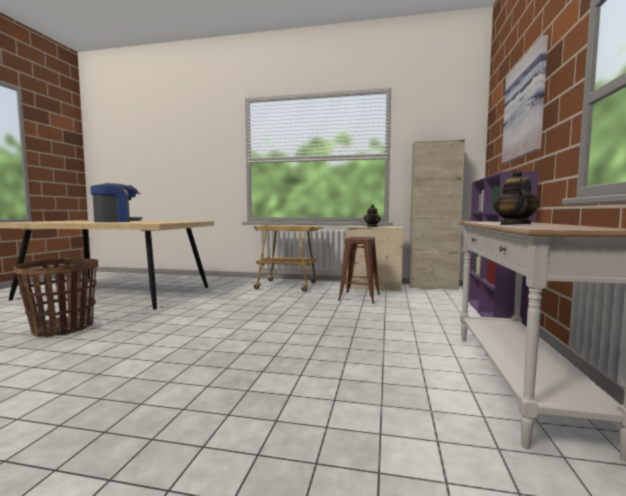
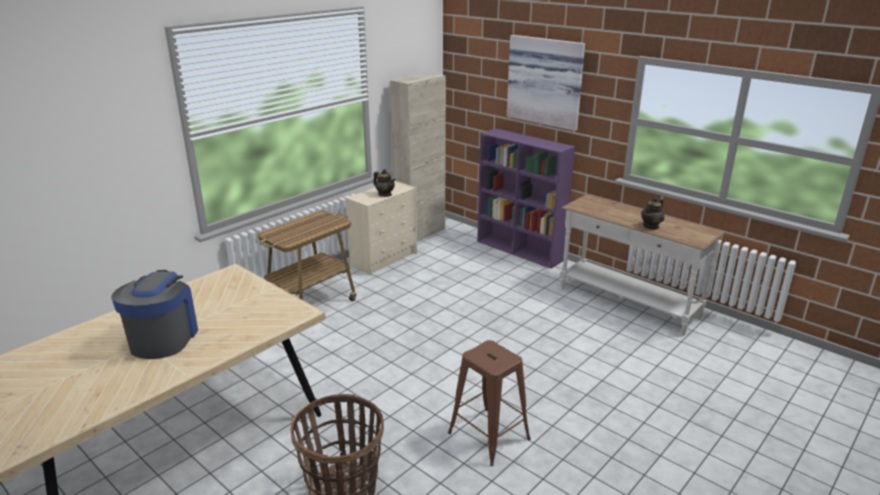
camera: 60 degrees left, 20 degrees up
brown stool [338,237,380,303] -> brown stool moved to [448,340,531,466]
teapot [493,169,539,225] -> teapot turned 90 degrees counterclockwise [641,196,665,230]

